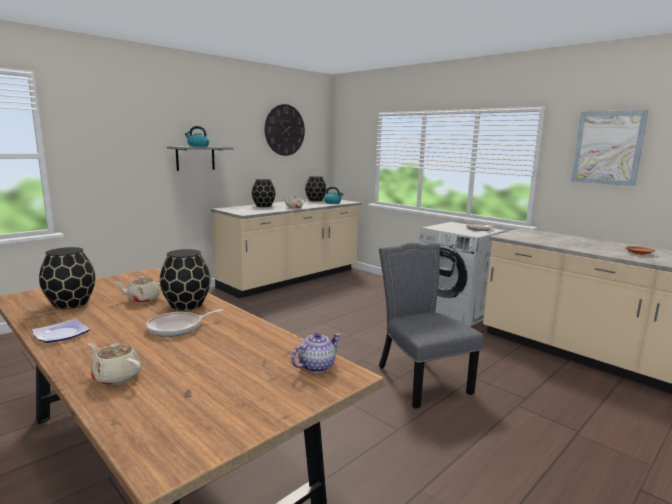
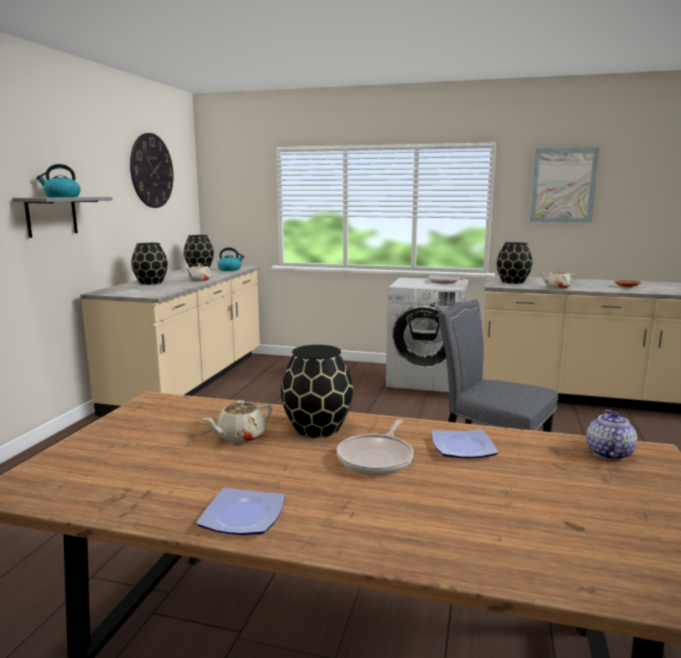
camera: 30 degrees left, 0 degrees up
black vase [39,247,95,309] -> black vase moved to [497,242,532,284]
beige teapot [88,343,141,385] -> beige teapot moved to [540,269,577,289]
none -> plate [432,430,498,459]

